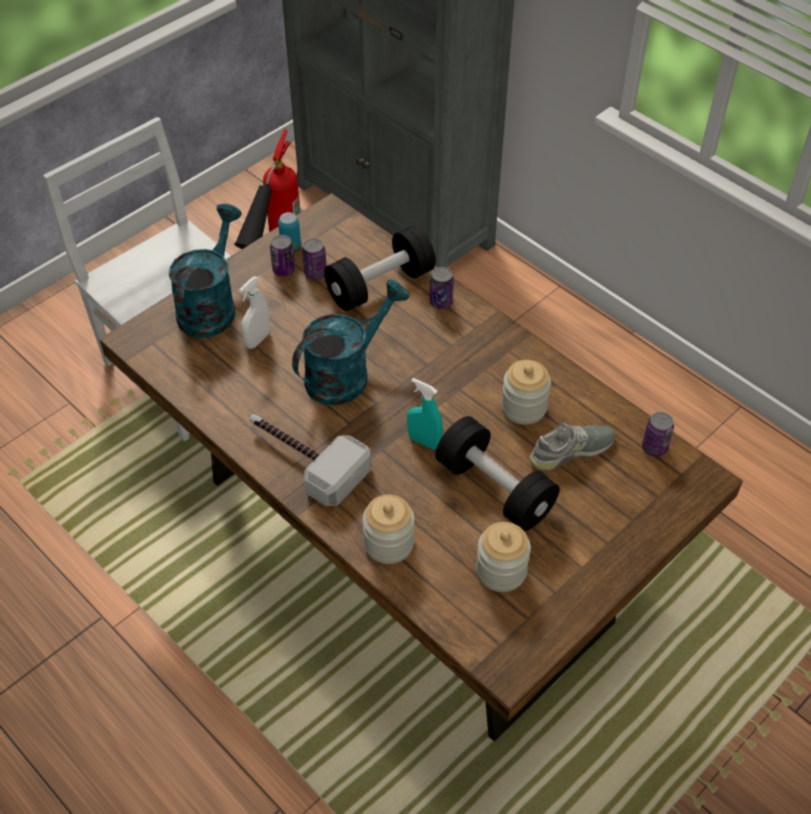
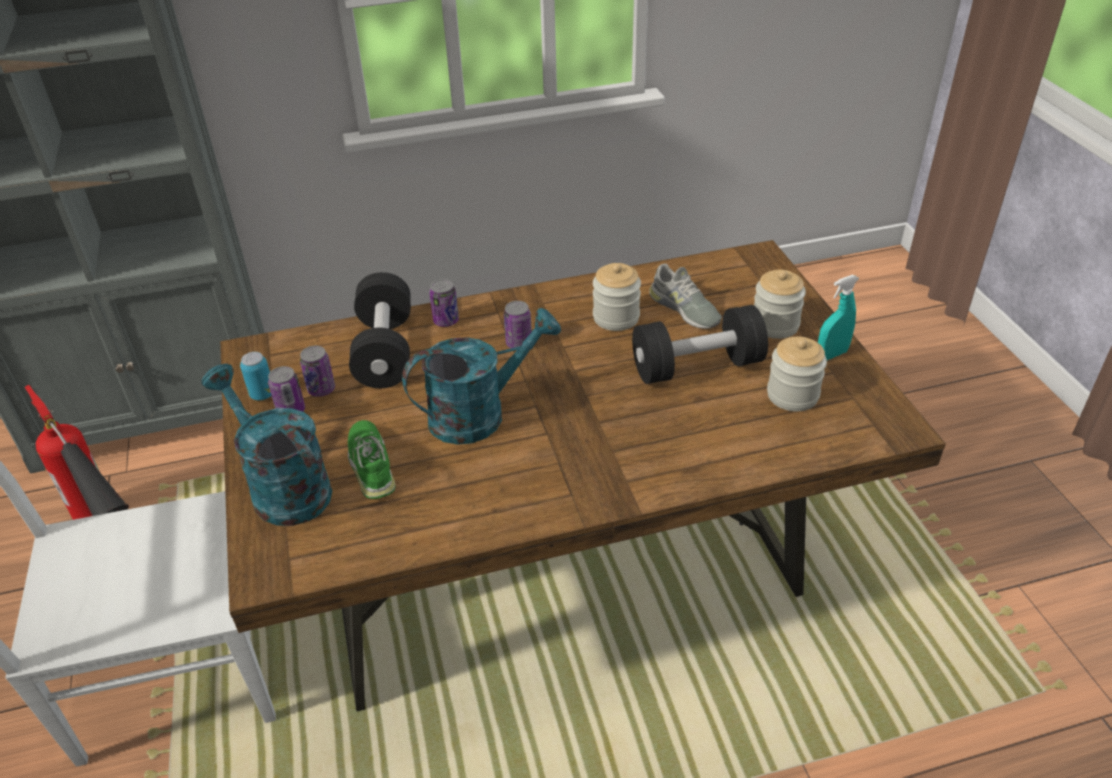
camera: 60 degrees left, 10 degrees down
white spray bottle [239,276,270,349] -> green shoe [348,420,396,499]
hammer [249,414,371,506] -> none
turquoise watering can [292,280,409,405] -> turquoise watering can turned 75 degrees clockwise [402,308,561,445]
jar [363,495,414,564] -> jar moved to [754,270,806,339]
turquoise spray bottle [407,378,443,450] -> turquoise spray bottle moved to [818,274,859,360]
grey shoe [529,423,616,471] -> grey shoe turned 135 degrees clockwise [649,264,722,329]
can [642,412,674,457] -> can moved to [504,301,532,348]

